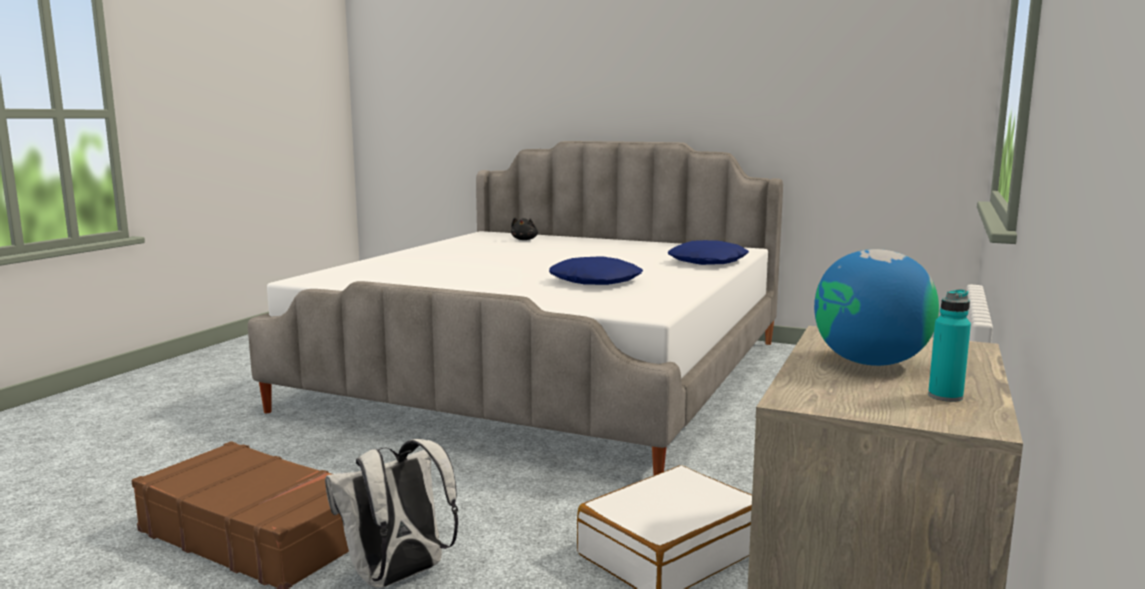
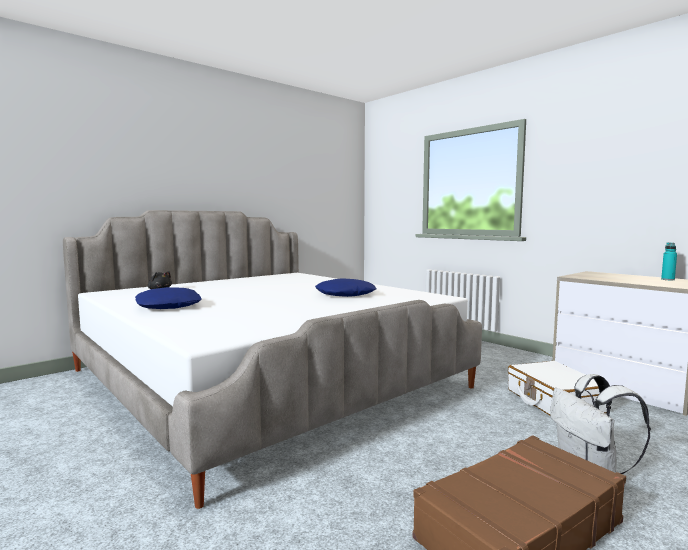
camera: 65 degrees left, 5 degrees down
blue pillow [668,240,749,265] -> blue pillow moved to [135,287,202,309]
globe [814,249,939,366] -> none

